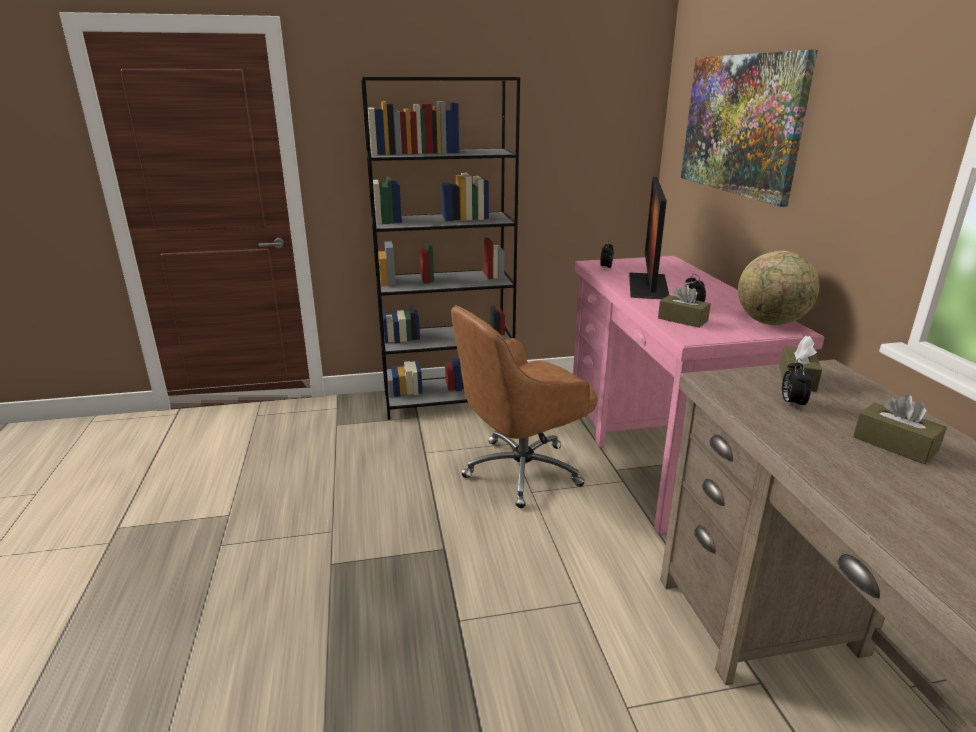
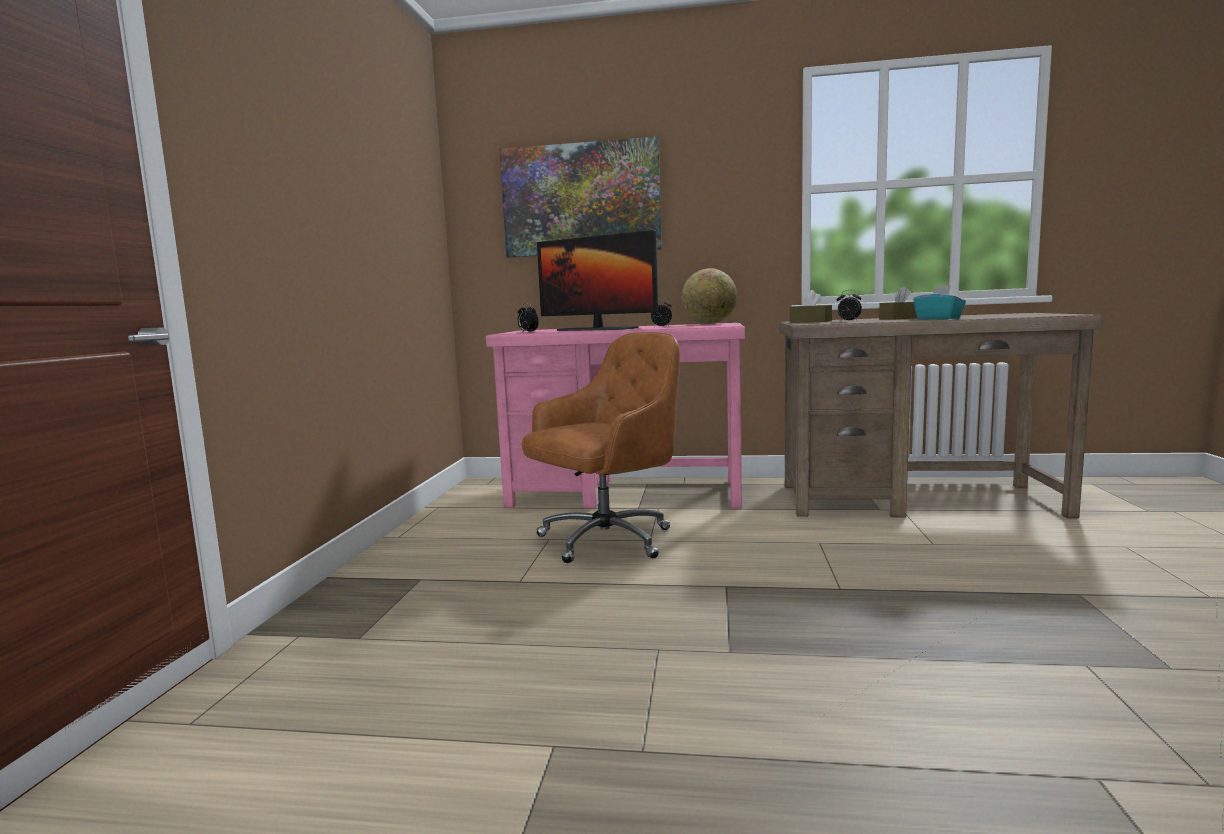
camera: 70 degrees left, 15 degrees down
grey bookcase [361,77,520,420] -> none
brown office chair [451,305,598,508] -> brown office chair turned 120 degrees counterclockwise [521,332,680,563]
brown tissue box [658,284,711,328] -> none
none -> turquoise tissue box [913,285,966,320]

